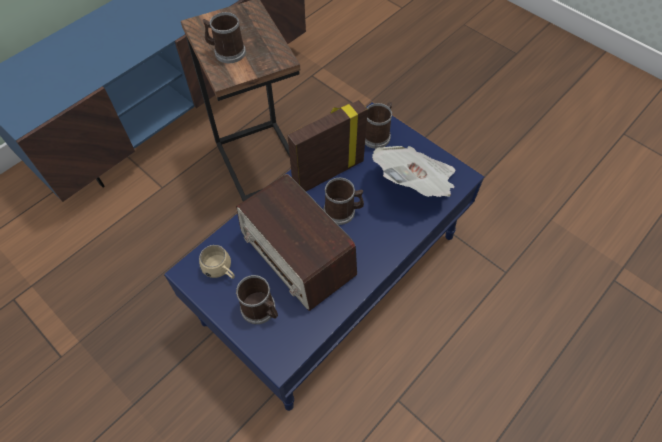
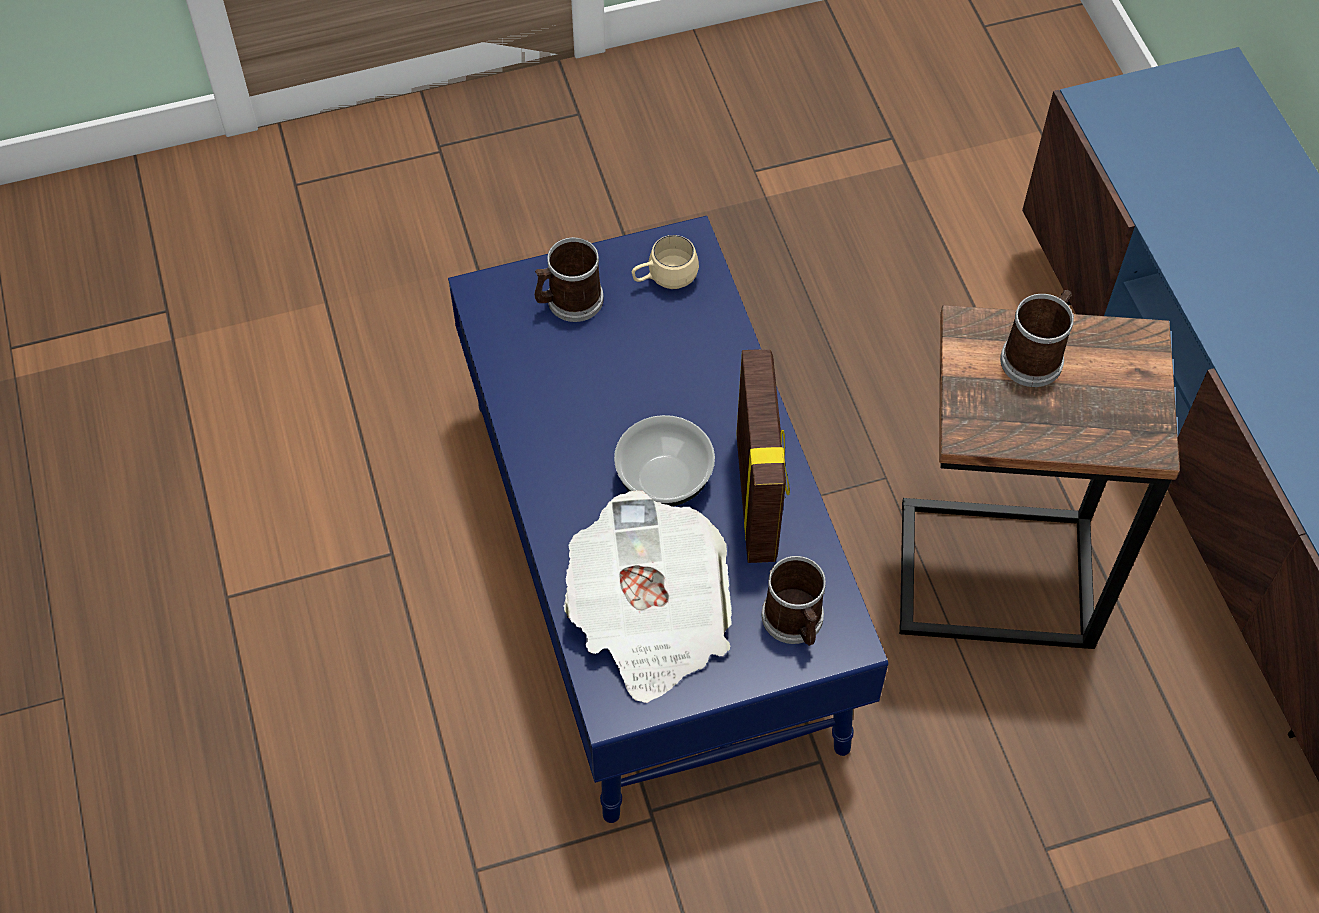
camera: 120 degrees right, 0 degrees up
radio [236,174,357,311] -> none
mug [324,178,364,225] -> bowl [614,415,715,507]

